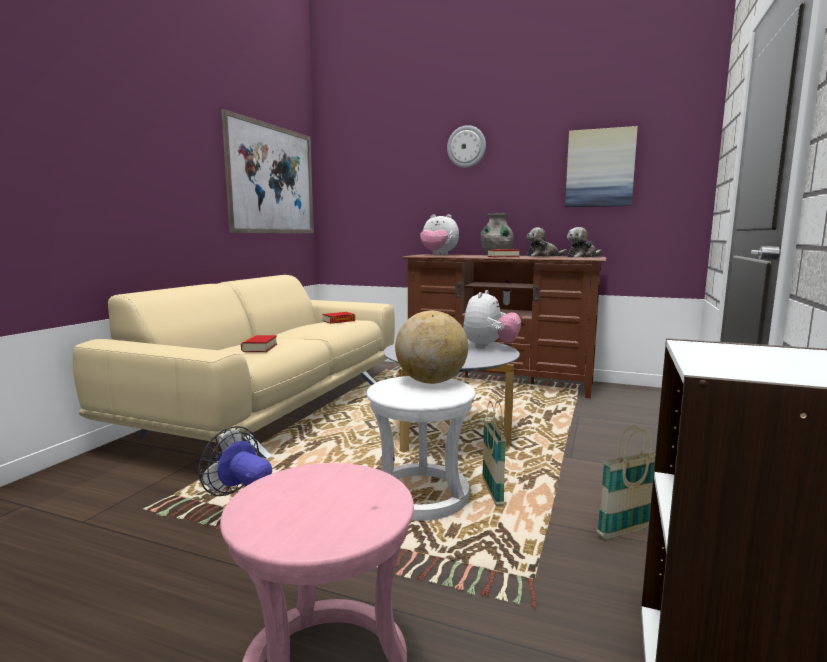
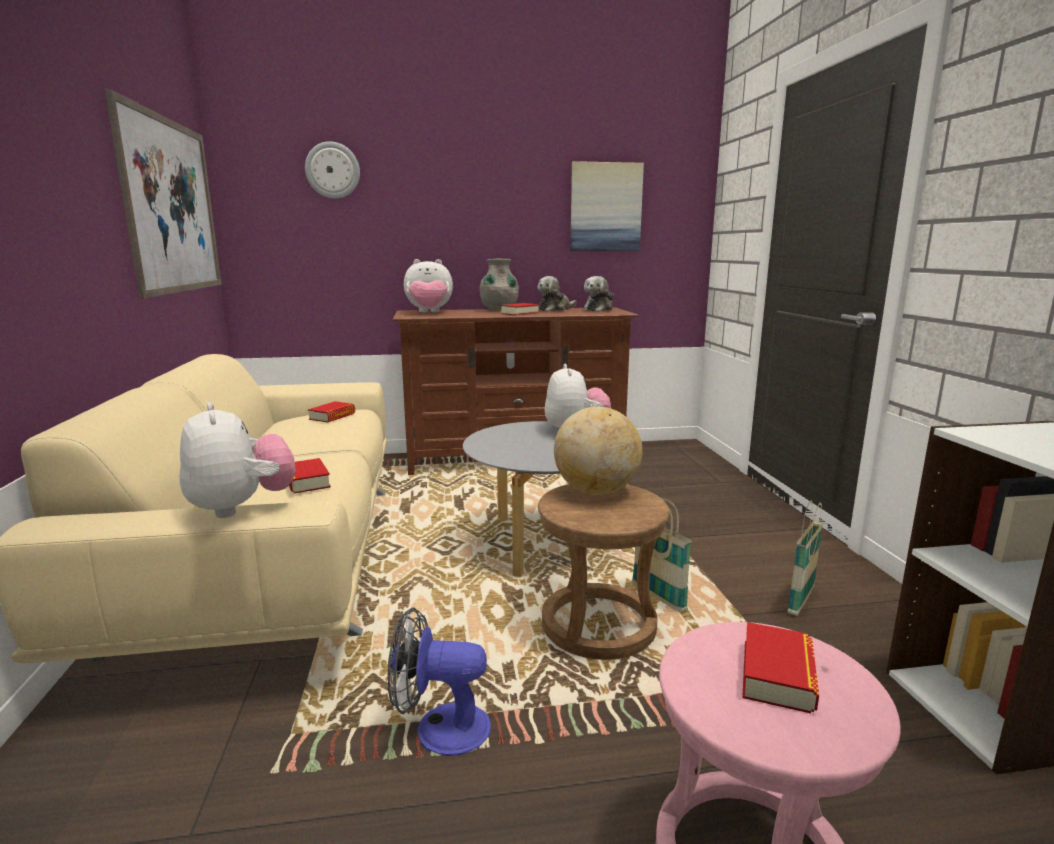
camera: 30 degrees left, 5 degrees up
white stool [367,376,475,521] -> brown stool [538,484,670,660]
wall clock [447,125,486,168] -> wall clock moved to [305,141,360,199]
none -> plush toy [179,402,296,518]
none -> book [742,622,819,714]

